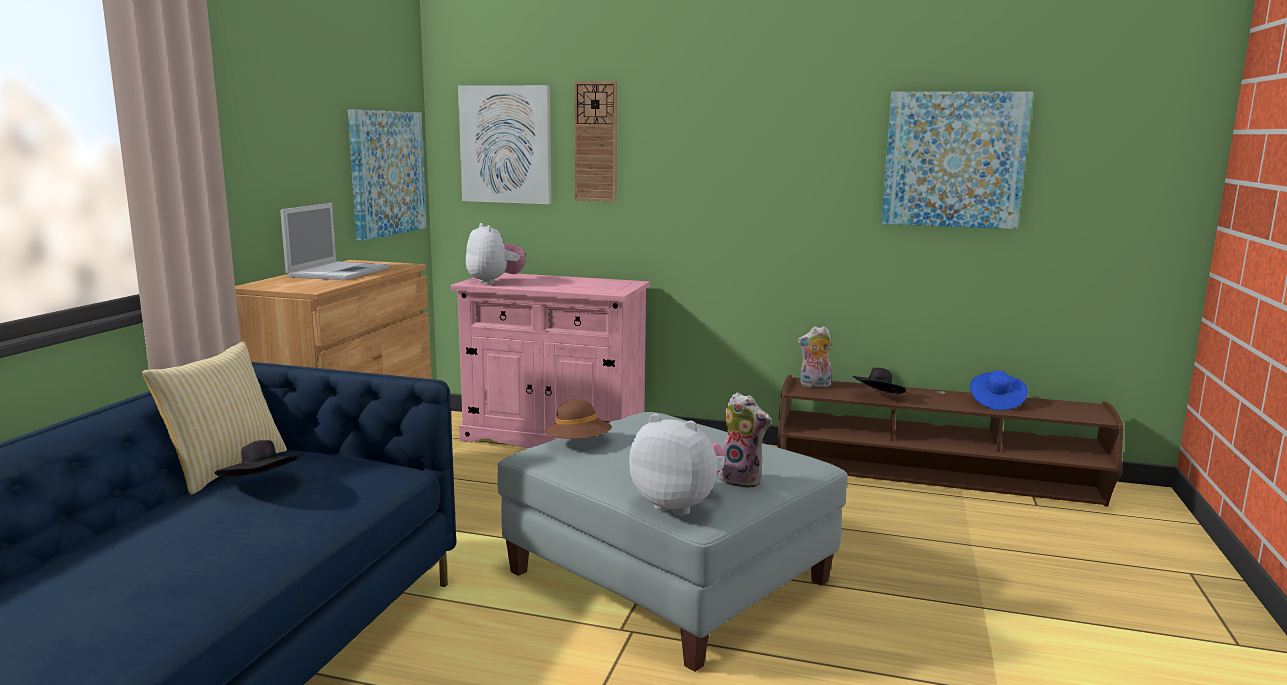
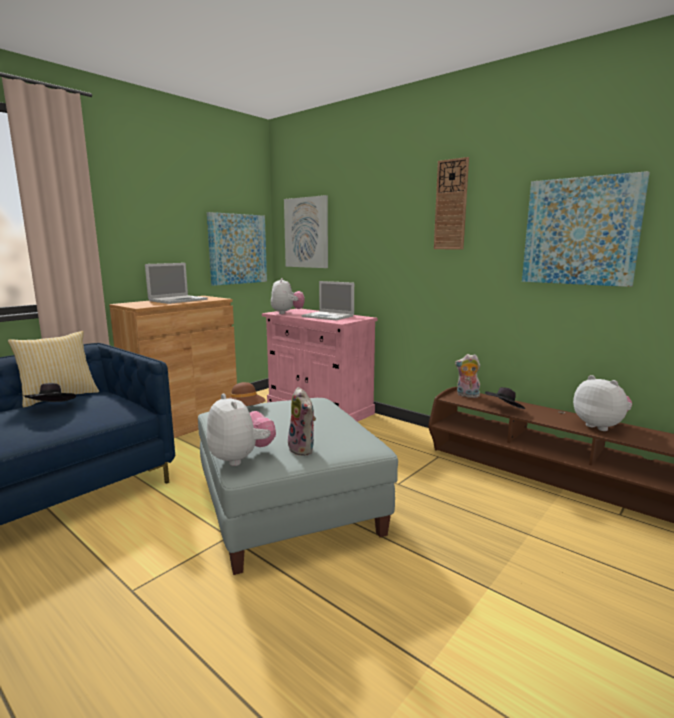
camera: 25 degrees right, 0 degrees up
wall clock [574,81,617,202] -> wall clock moved to [434,157,469,249]
blue hat [970,371,1028,410] -> plush toy [573,375,632,431]
none -> laptop [301,281,354,320]

